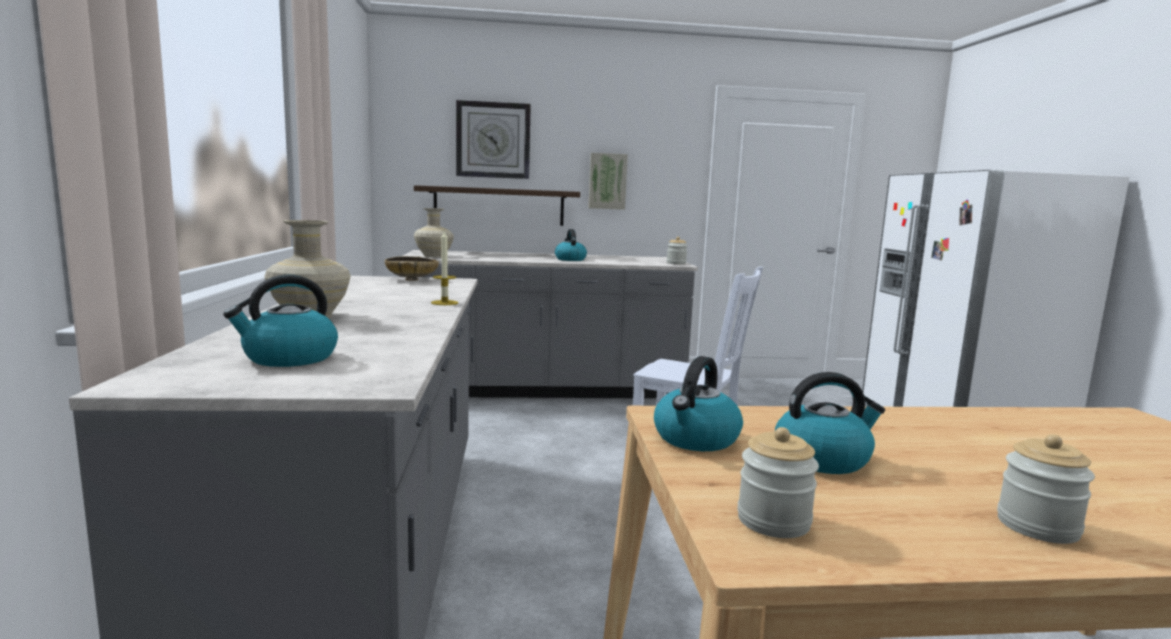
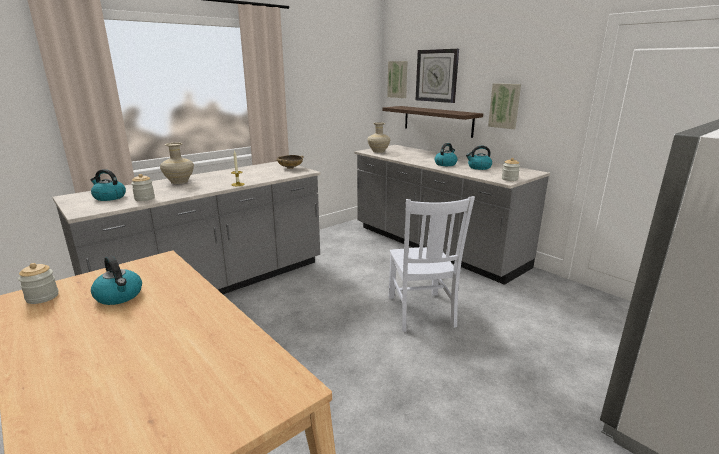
camera: 55 degrees right, 10 degrees up
kettle [654,356,743,451] -> kettle moved to [466,146,492,170]
jar [997,434,1095,544] -> jar moved to [131,174,155,201]
none -> picture [387,61,408,98]

